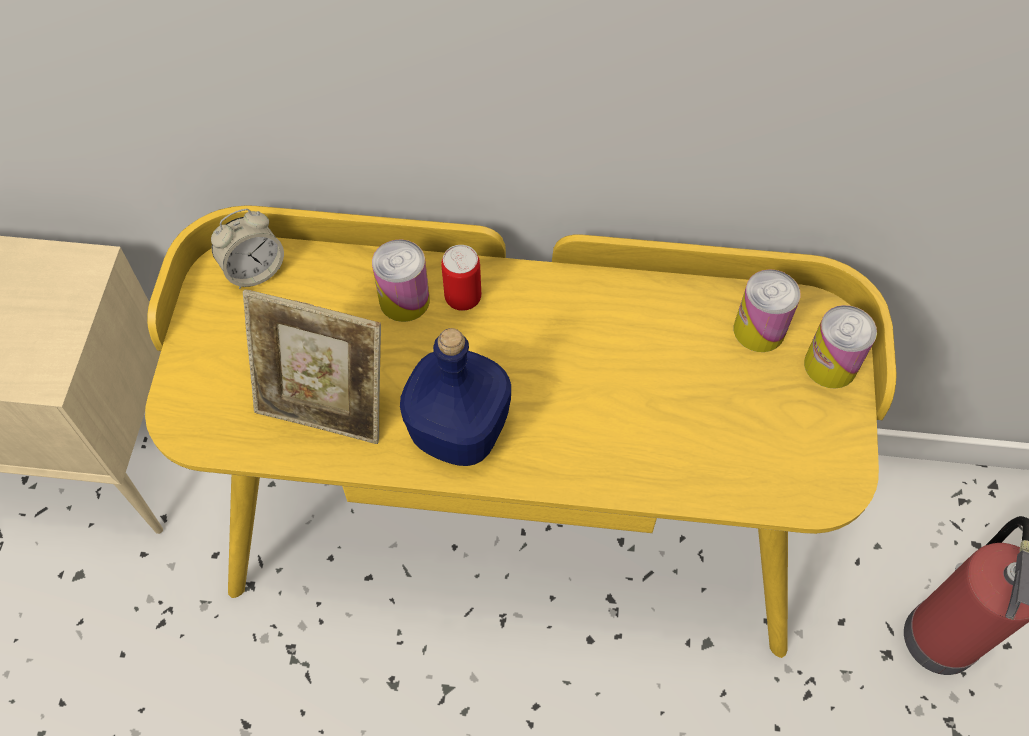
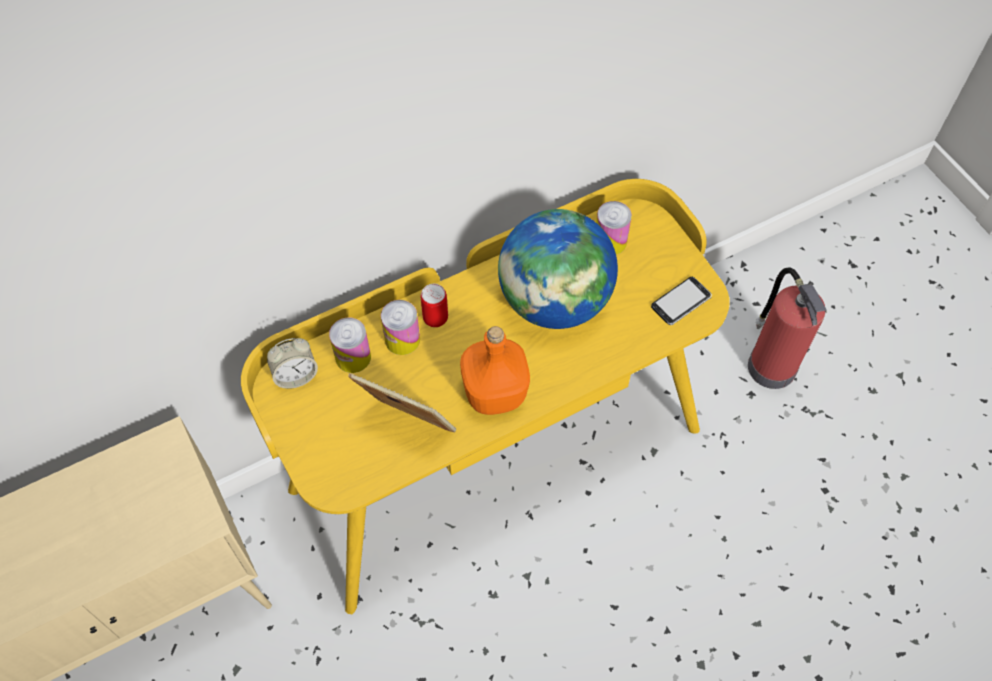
camera: 35 degrees left, 0 degrees up
alarm clock [211,209,284,289] -> alarm clock turned 45 degrees clockwise [267,338,318,389]
picture frame [243,289,381,444] -> picture frame turned 135 degrees counterclockwise [348,373,456,432]
blue bottle [400,328,511,466] -> orange bottle [460,326,530,415]
can [804,305,877,389] -> can moved to [329,318,371,373]
none -> globe [498,209,618,329]
none -> phone [651,277,712,325]

